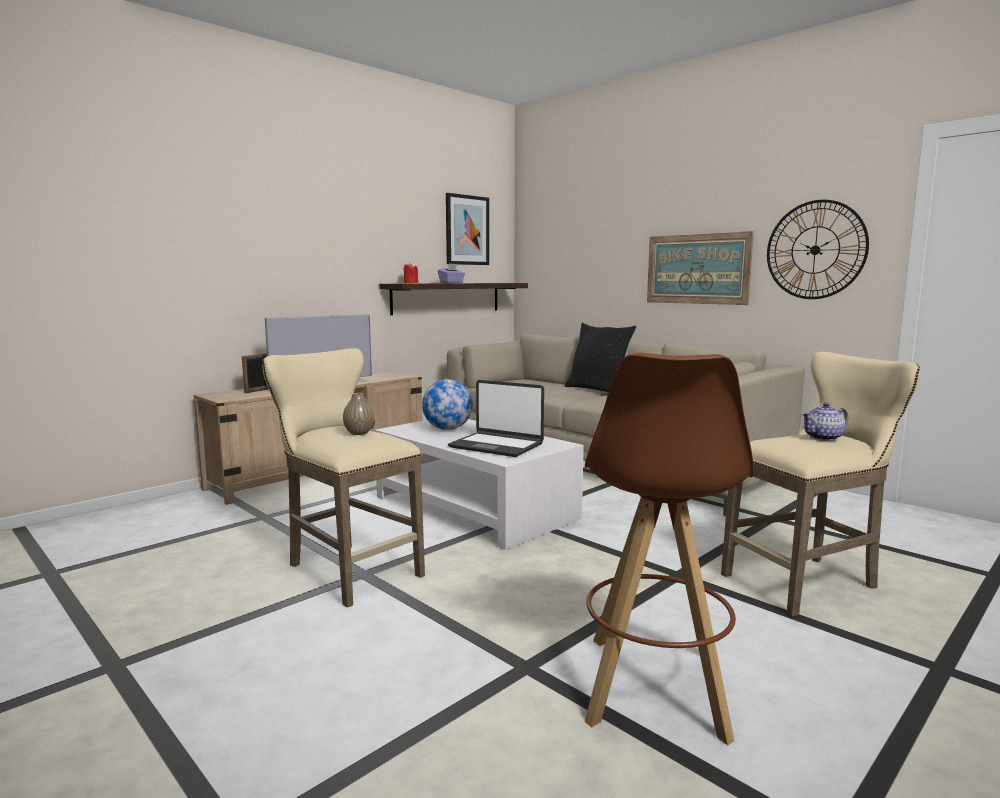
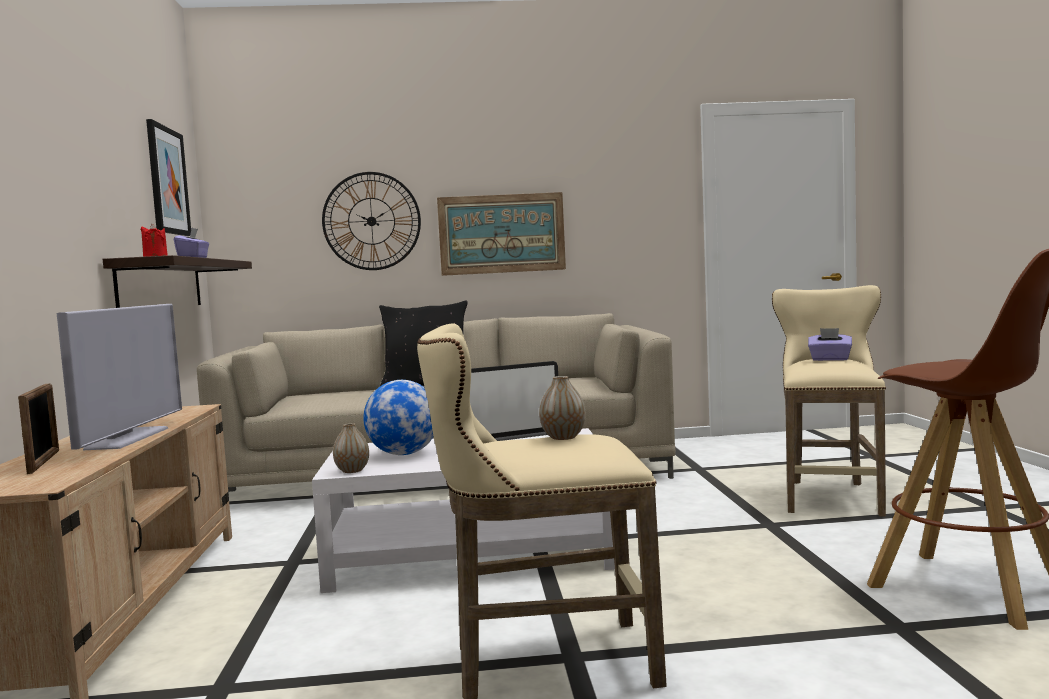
camera: 50 degrees left, 5 degrees down
wall clock [767,200,869,299] -> wall clock moved to [322,172,421,270]
teapot [802,403,848,441] -> purple tissue box [808,328,852,361]
none -> vase [333,423,369,473]

